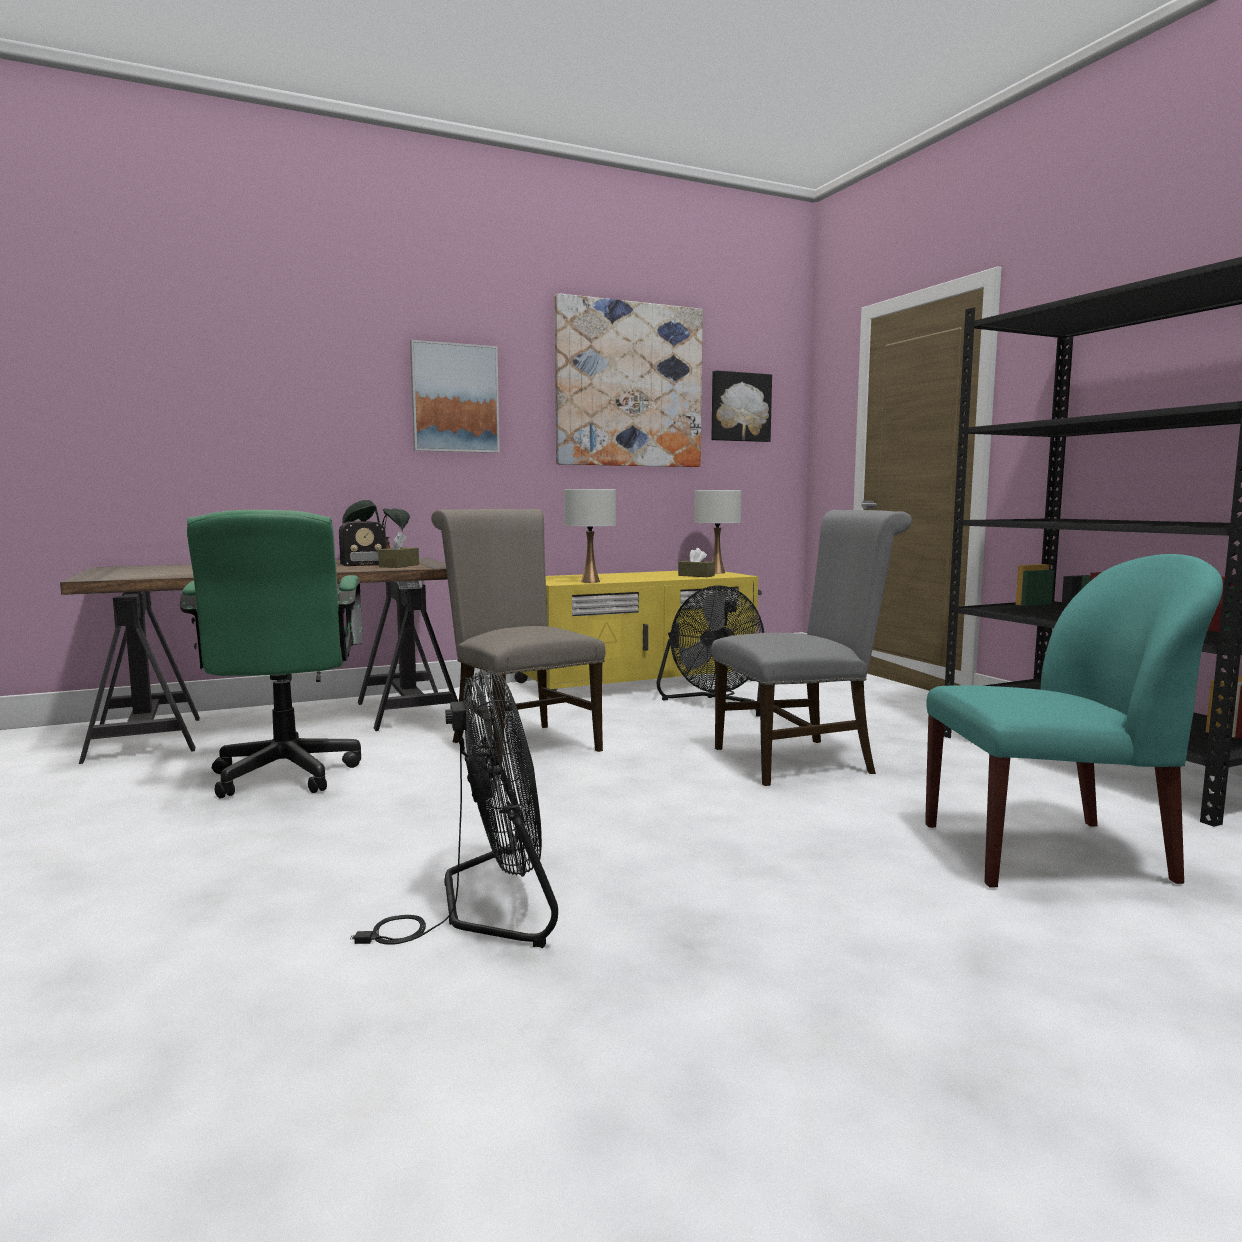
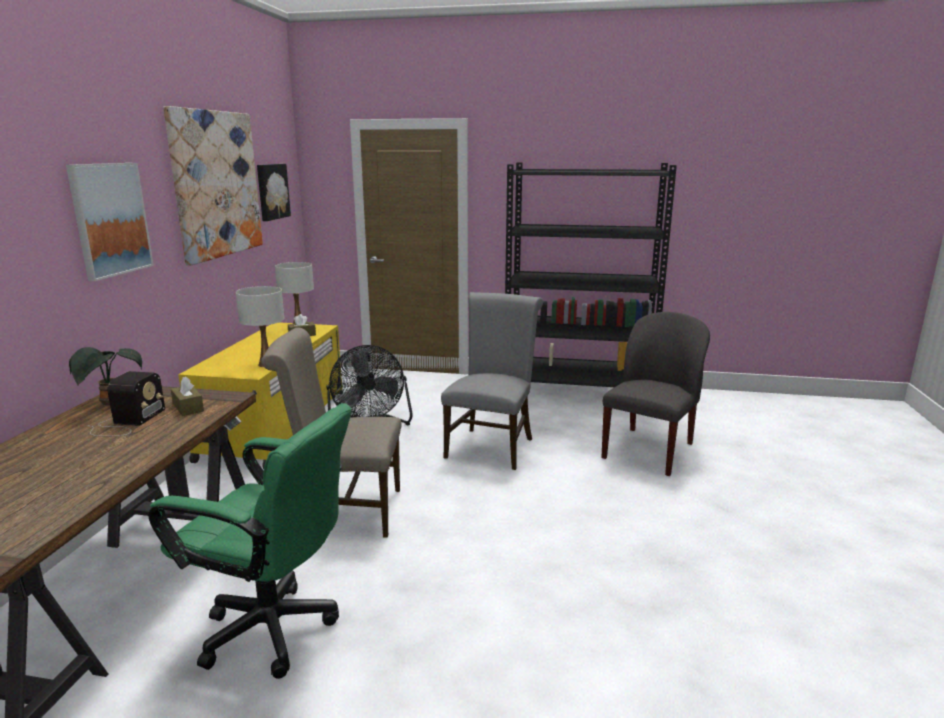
camera: 55 degrees left, 10 degrees up
black fan [350,669,558,948] -> none
turquoise chair [925,554,1223,888] -> grey chair [602,312,710,476]

